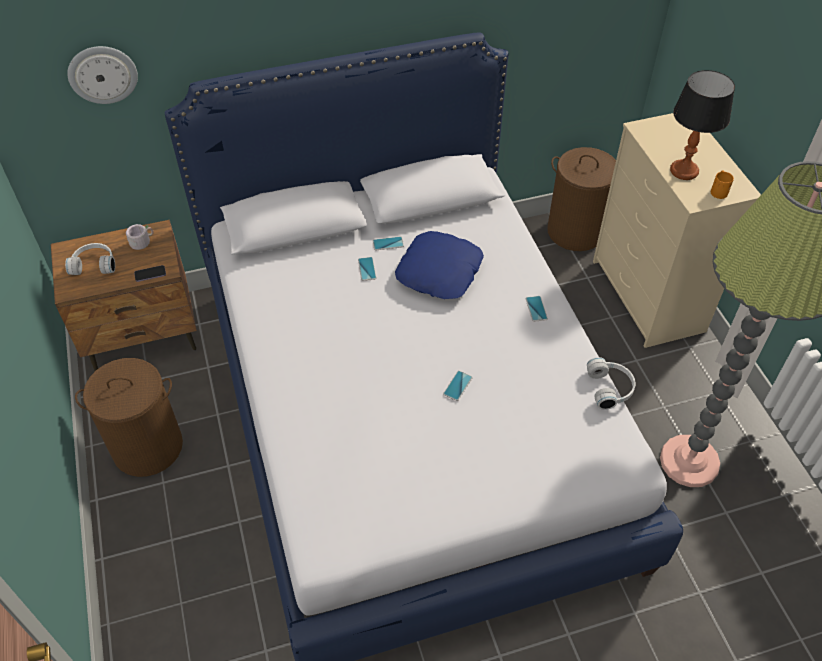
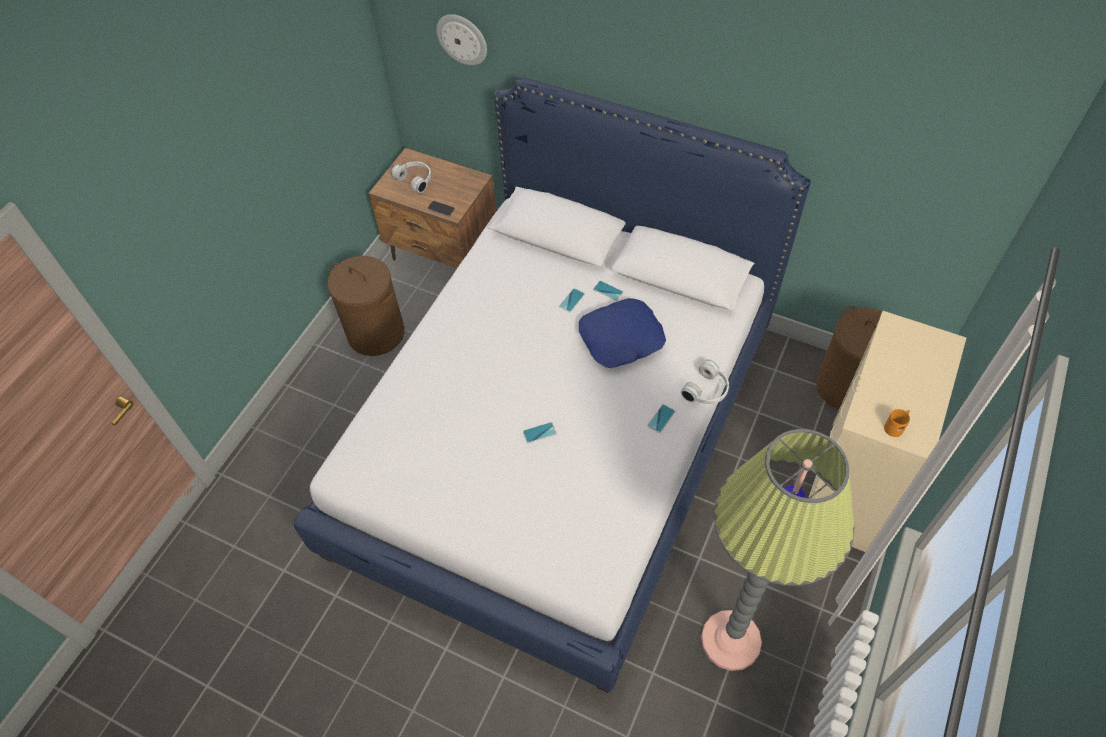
camera: 45 degrees right, 5 degrees up
grey mug [125,224,153,250] -> none
white headphones [587,357,636,410] -> white headphones moved to [681,359,729,404]
table lamp [670,70,735,180] -> none

